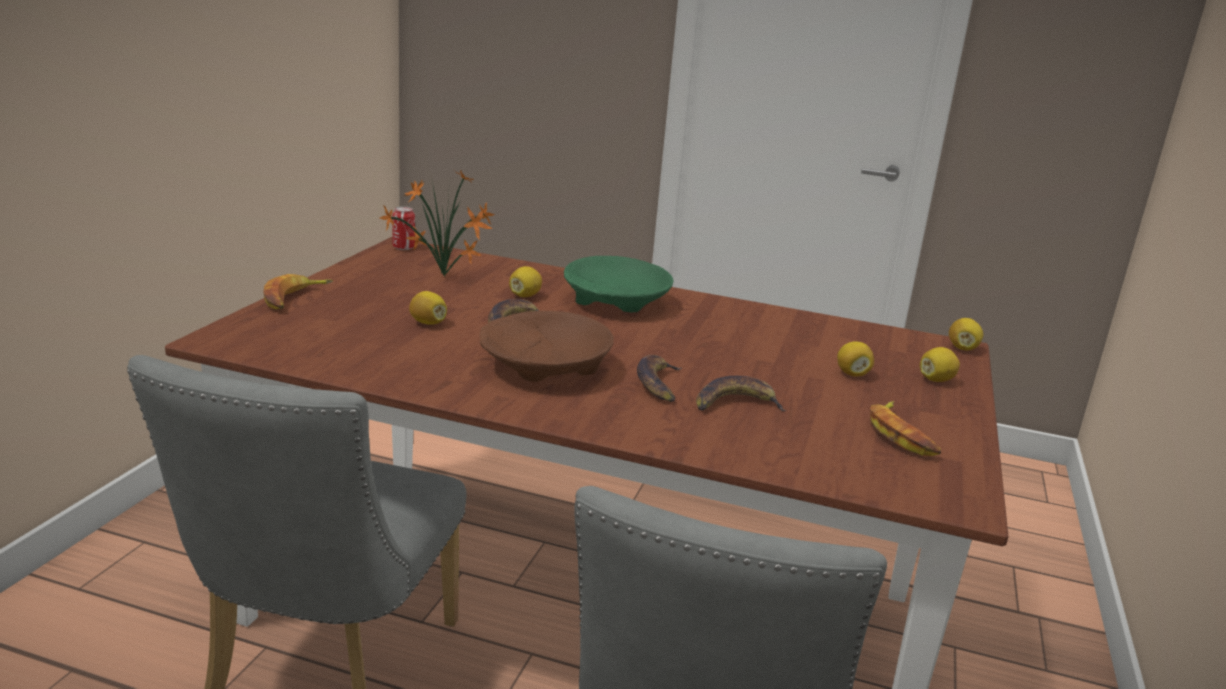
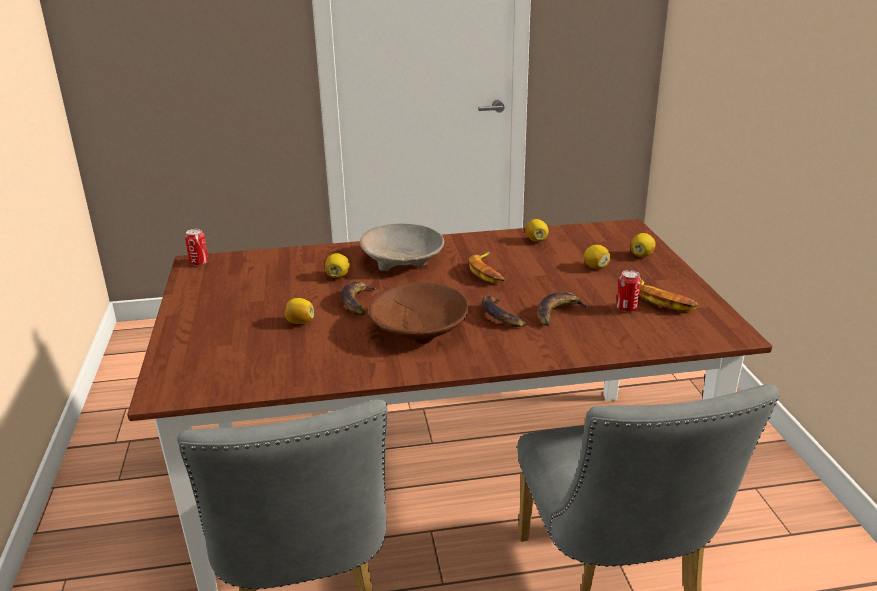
camera: 25 degrees left, 5 degrees up
banana [263,274,333,309] -> banana moved to [469,252,504,283]
potted plant [380,171,495,277] -> none
green bowl [564,256,674,312] -> beige bowl [360,224,444,271]
lemon [949,318,983,351] -> lemon moved to [525,219,549,242]
none -> can [617,270,641,312]

